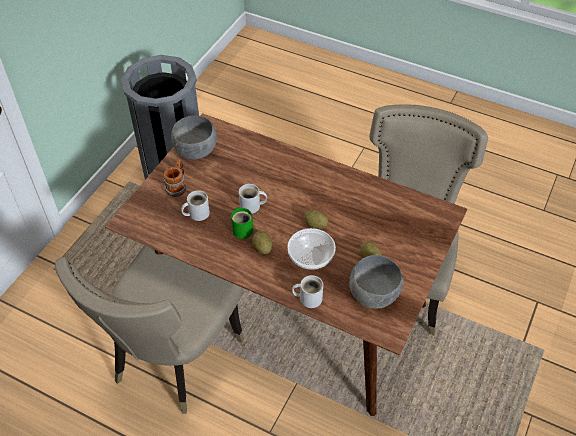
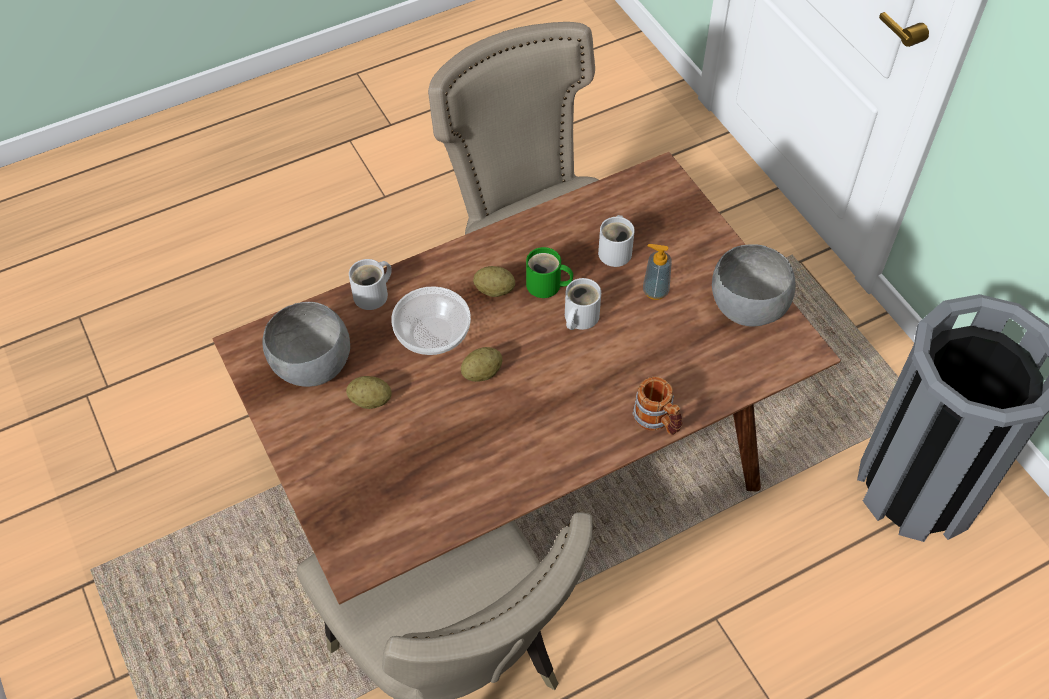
camera: 125 degrees right, 5 degrees up
mug [163,159,186,197] -> mug moved to [632,377,683,435]
none -> soap dispenser [643,244,672,300]

